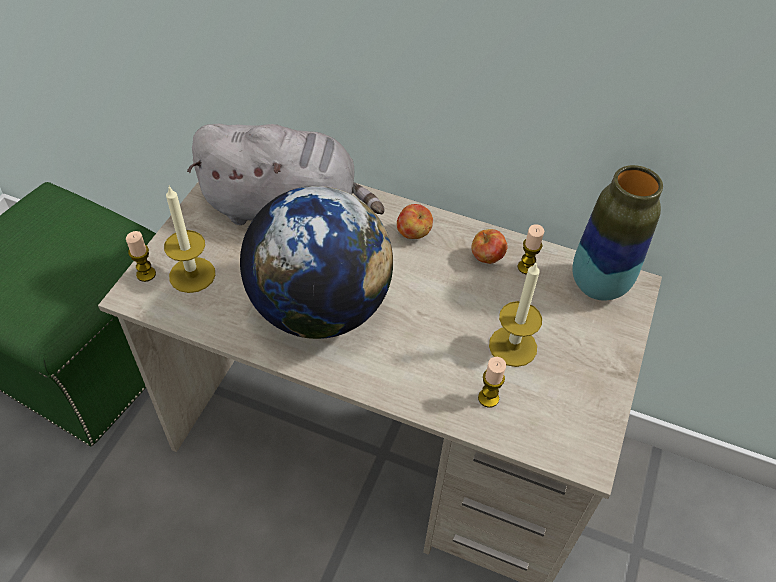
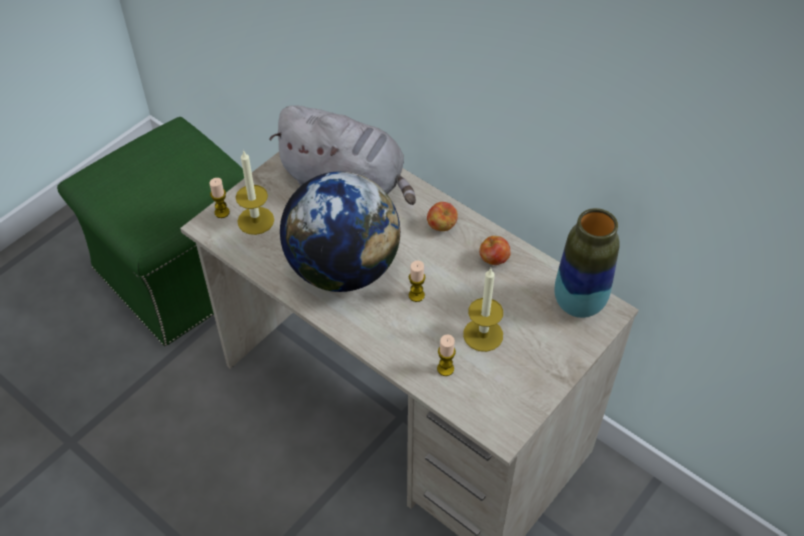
camera: 20 degrees right, 0 degrees up
candle [518,224,544,275] -> candle moved to [409,260,426,302]

